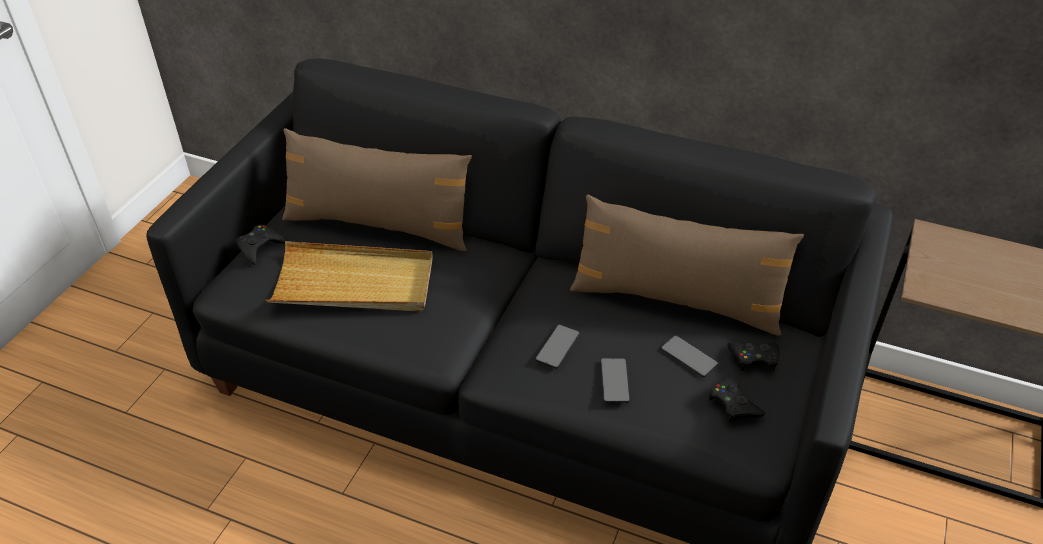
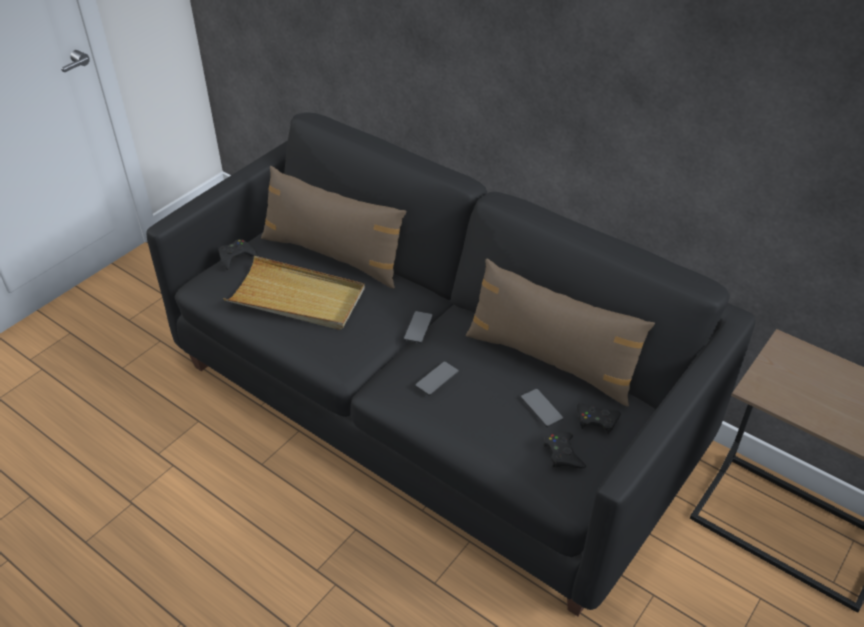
camera: 15 degrees right, 0 degrees up
phone [601,358,630,403] -> phone moved to [404,311,433,343]

